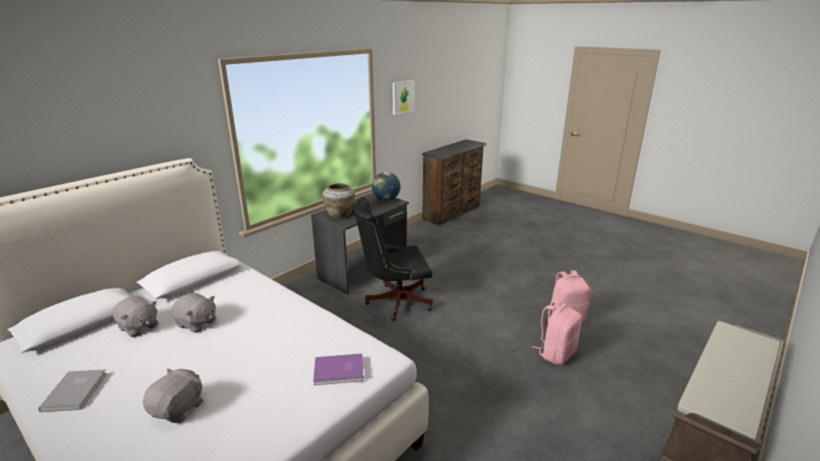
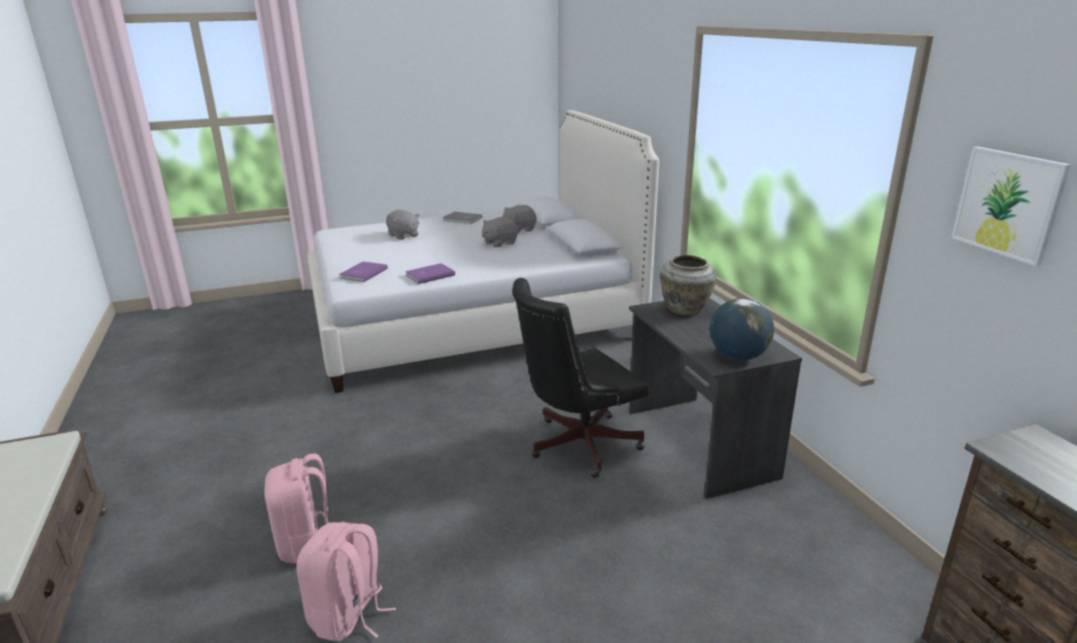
camera: 120 degrees right, 0 degrees up
black office chair [353,197,433,321] -> black office chair turned 135 degrees counterclockwise [512,278,648,478]
none -> purple book [405,263,455,284]

